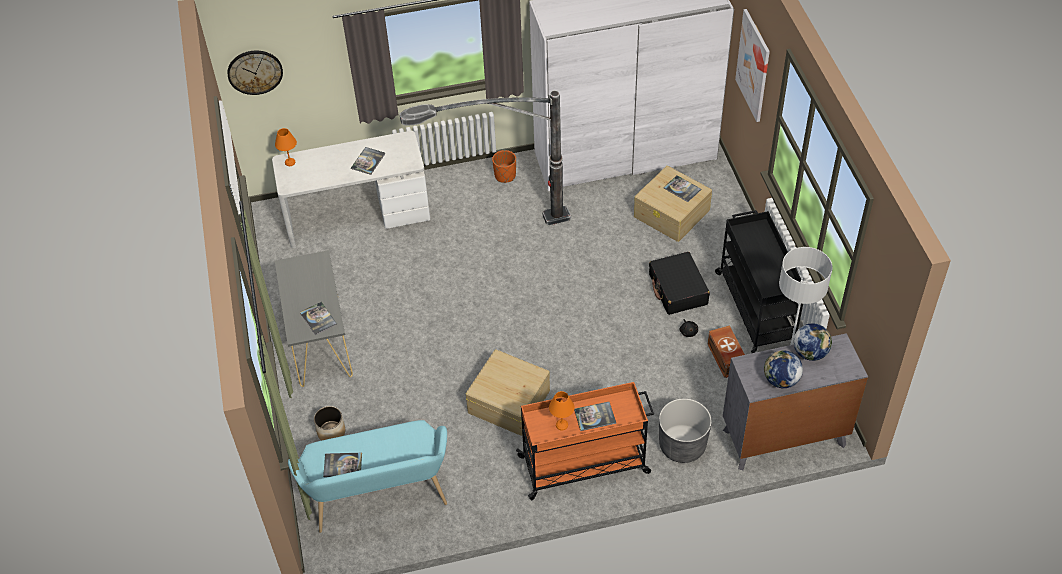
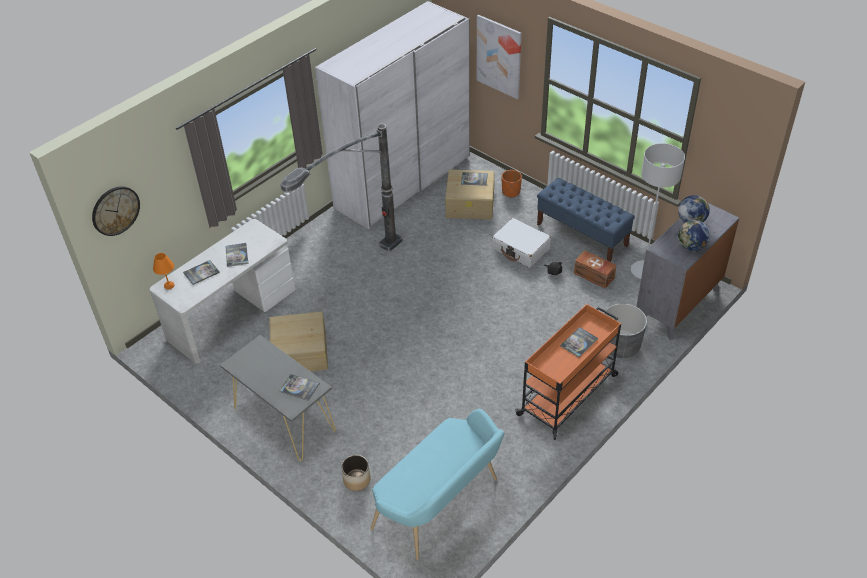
camera: 35 degrees left, 5 degrees down
book [323,453,362,477] -> book moved to [183,260,220,285]
beige storage box [466,349,550,436] -> beige storage box moved to [270,311,328,371]
orange planter [492,150,516,183] -> orange planter moved to [501,170,522,198]
orange table lamp [549,391,575,430] -> none
black suitcase [649,252,710,315] -> white suitcase [492,218,551,268]
black cart [715,210,803,353] -> blue bench [537,178,635,262]

